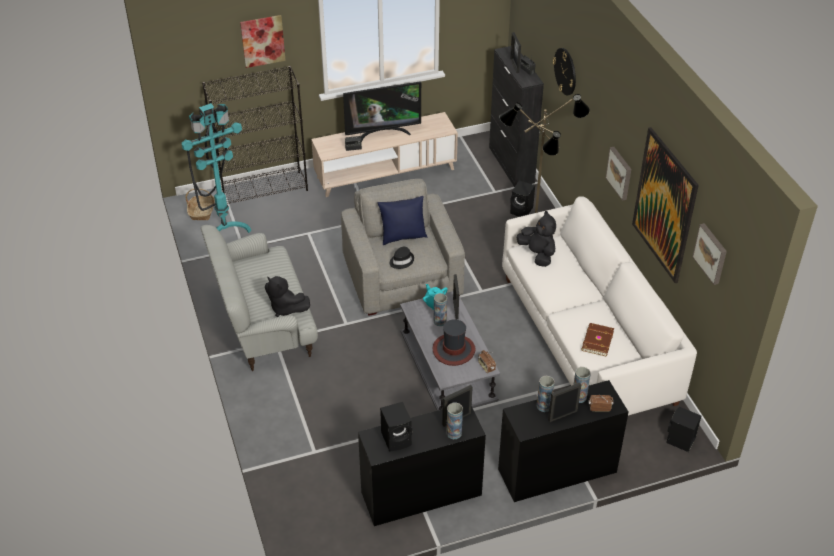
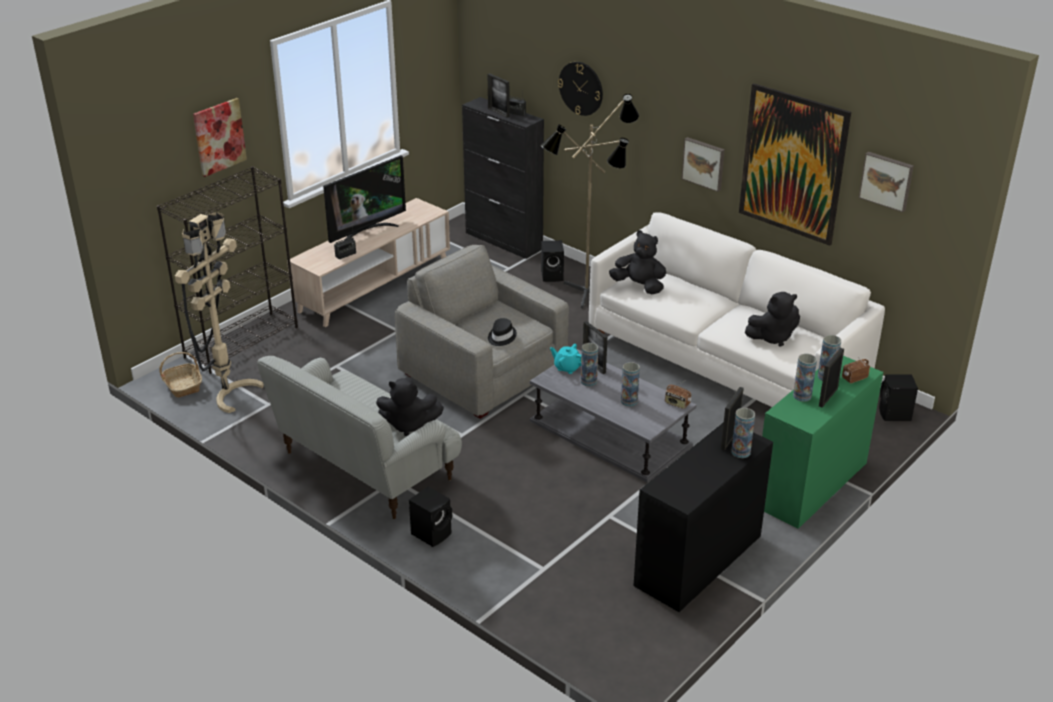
camera: 30 degrees left, 10 degrees down
turquoise floor lamp [181,103,251,233] -> beige floor lamp [175,212,264,413]
blue pillow [378,196,428,245] -> none
black speaker [380,402,412,452] -> black speaker moved to [409,487,452,547]
hat [433,319,476,366] -> vase [621,362,640,407]
black desk [498,380,629,502] -> green desk [762,356,883,529]
brown book [581,323,614,357] -> black plush toy [745,292,800,347]

